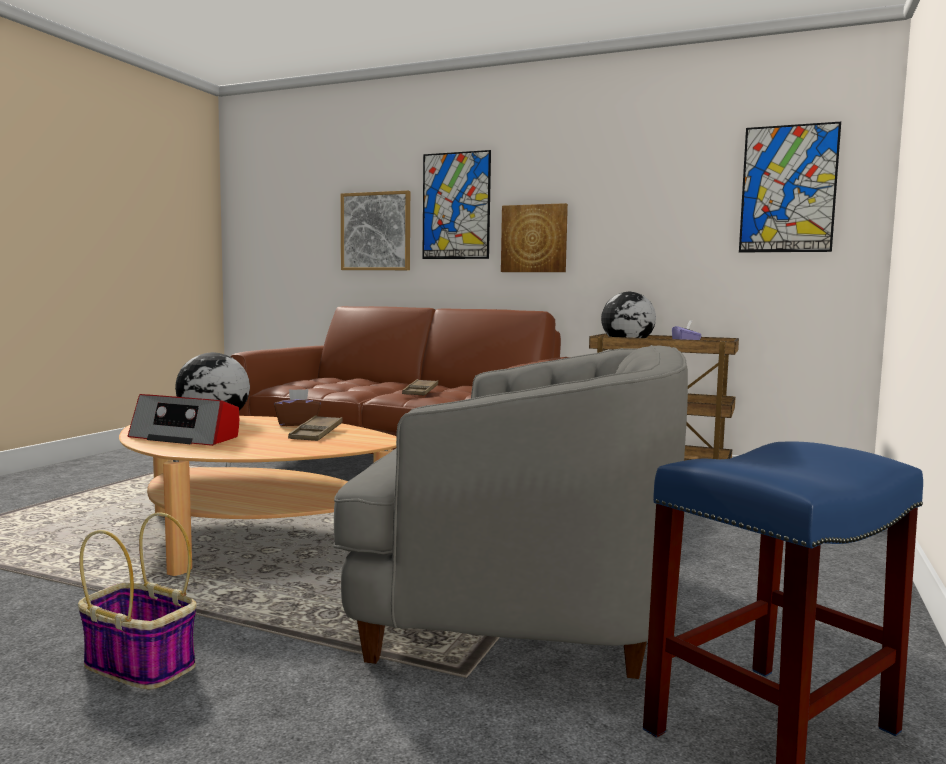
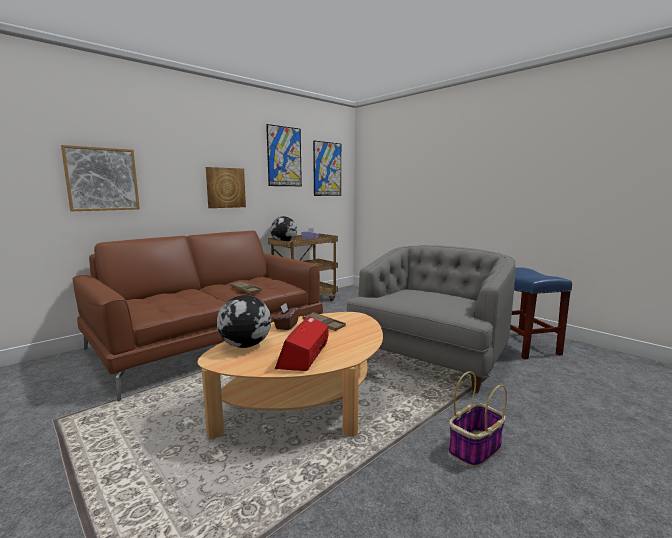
camera: 65 degrees left, 5 degrees up
radio [128,394,239,446] -> radio turned 150 degrees clockwise [275,316,329,371]
picture [422,150,491,259] -> picture moved to [266,124,302,186]

